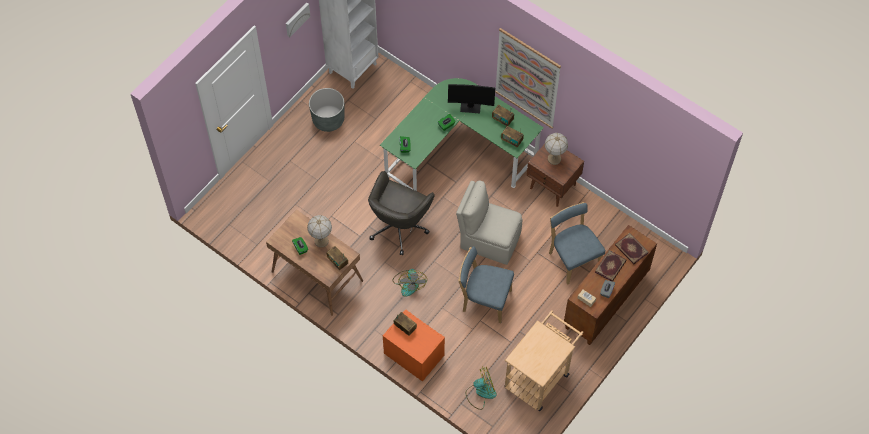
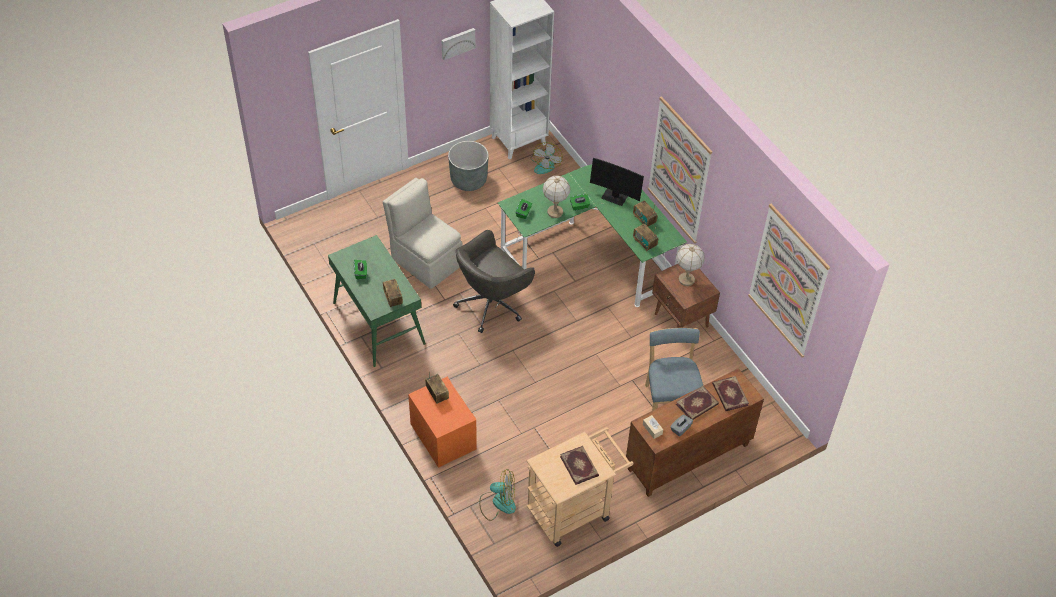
camera: 20 degrees right, 10 degrees down
brown desk [266,209,363,316] -> green desk [328,235,426,367]
table lamp [307,215,332,248] -> table lamp moved to [543,176,571,218]
fan [393,269,427,297] -> fan moved to [530,142,563,174]
beige chair [456,181,523,265] -> beige chair moved to [383,178,463,289]
blue chair [458,246,514,323] -> none
none -> book [560,446,599,485]
none -> picture [748,204,830,358]

